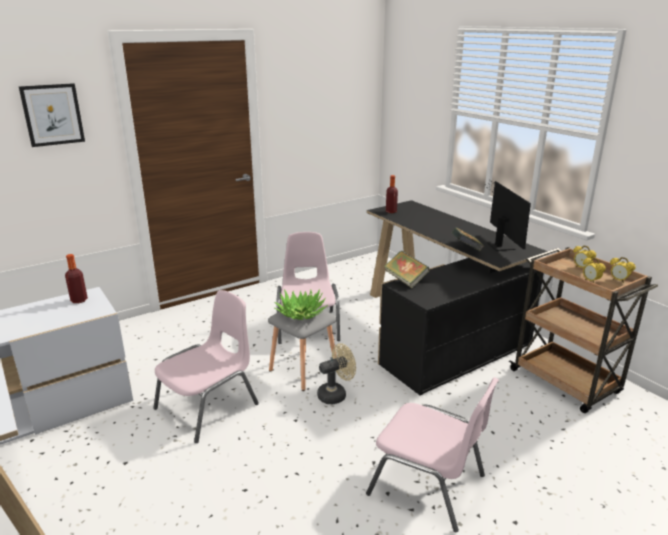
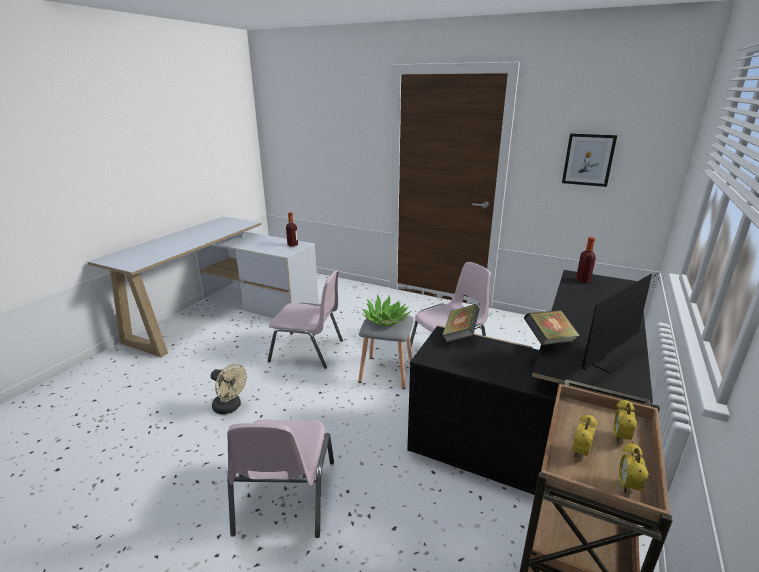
camera: 60 degrees right, 0 degrees up
picture [19,83,85,147] -> picture moved to [562,133,617,187]
beige fan [317,344,356,404] -> beige fan moved to [211,364,247,415]

